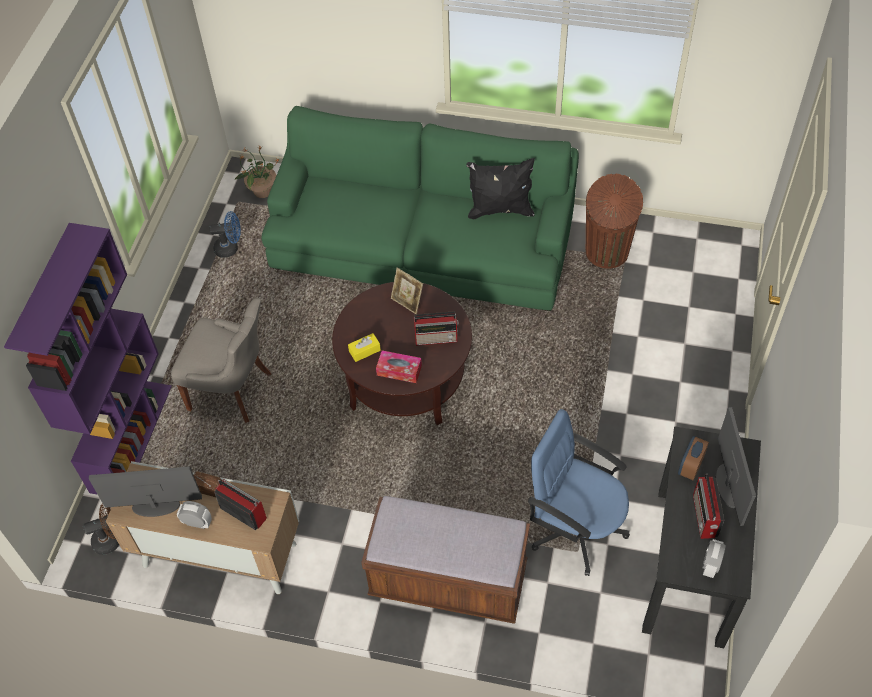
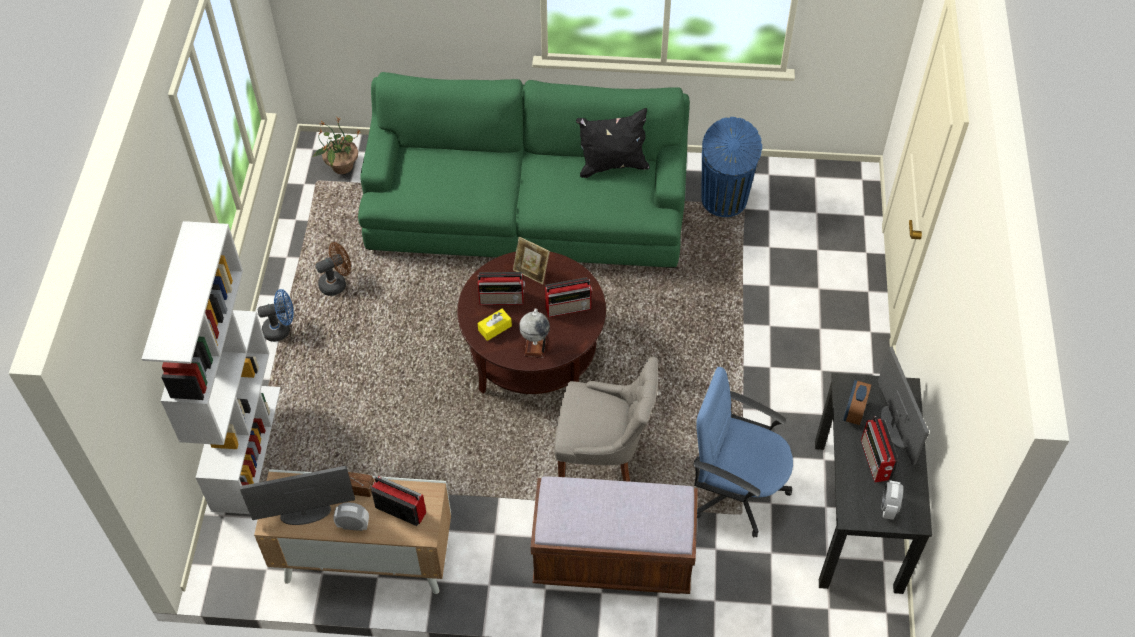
camera: 10 degrees left, 0 degrees up
purple bookcase [4,223,172,495] -> white bookcase [142,221,281,514]
brown fan [83,503,119,555] -> brown fan moved to [315,242,351,296]
grey chair [171,298,271,423] -> grey chair moved to [554,357,658,482]
blue fan [210,211,241,258] -> blue fan moved to [257,289,294,342]
tissue box [376,350,422,383] -> globe [519,309,550,358]
brown trash can [586,173,643,269] -> blue trash can [701,117,762,217]
none -> radio [478,272,525,305]

